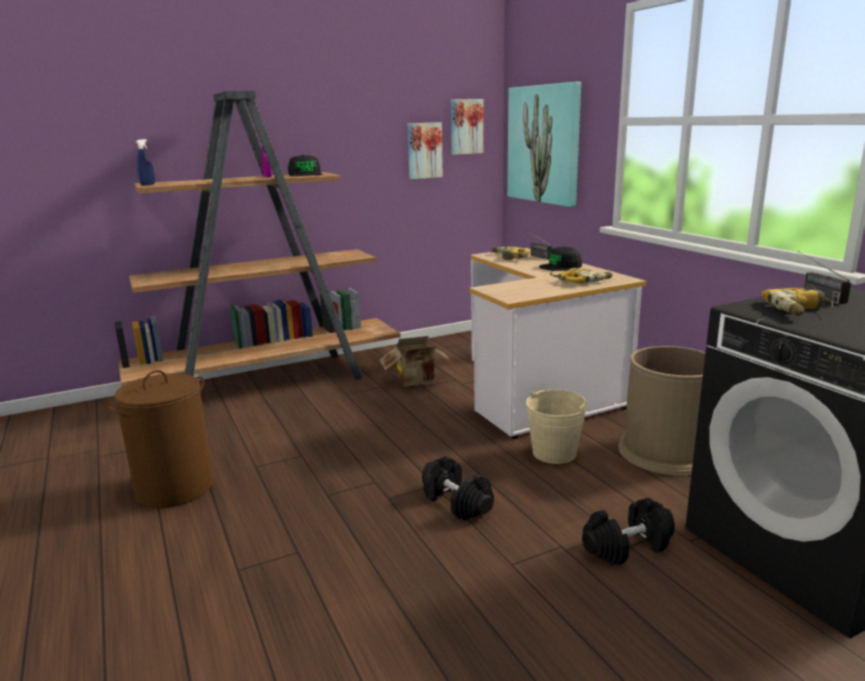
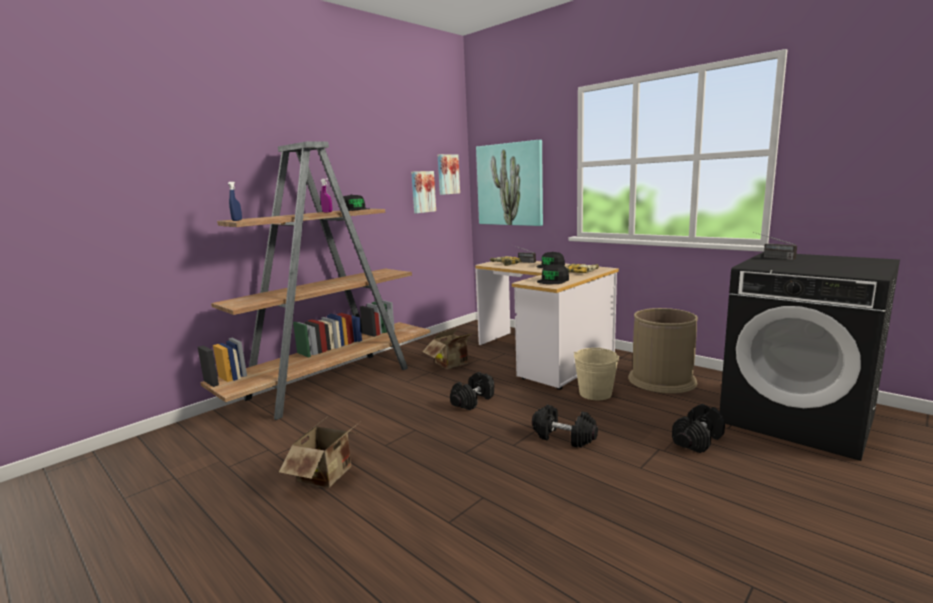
camera: 20 degrees left, 5 degrees down
brown laundry basket [108,370,213,508] -> cardboard box [279,418,361,488]
power drill [762,285,834,316] -> none
none -> black dumbbell [450,372,494,410]
none -> black cap [537,264,569,284]

